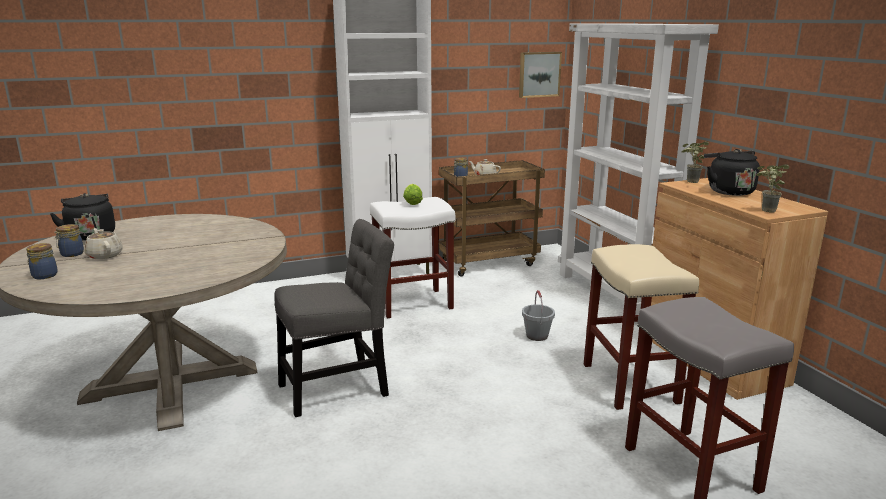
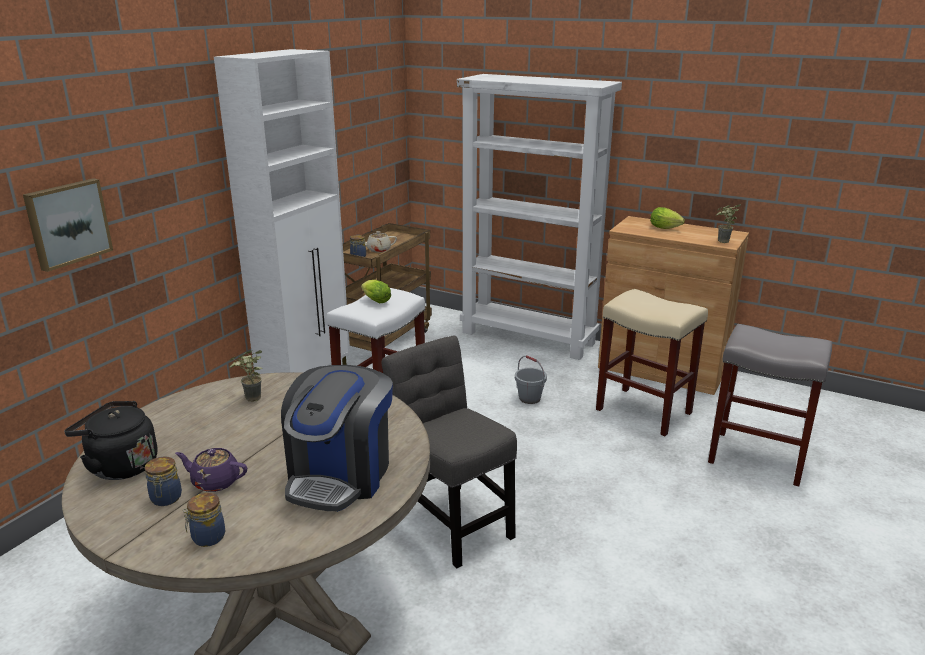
camera: 40 degrees left, 5 degrees up
beige teapot [84,228,123,259] -> purple teapot [175,448,247,492]
grey chair [274,219,394,417] -> grey chair turned 60 degrees counterclockwise [381,335,517,568]
picture [519,52,562,98] -> picture moved to [23,178,113,272]
potted plant [682,141,709,183] -> potted plant moved to [229,350,262,402]
black kettle [704,149,760,196] -> lettuce [650,207,685,229]
none -> coffee machine [281,365,393,512]

